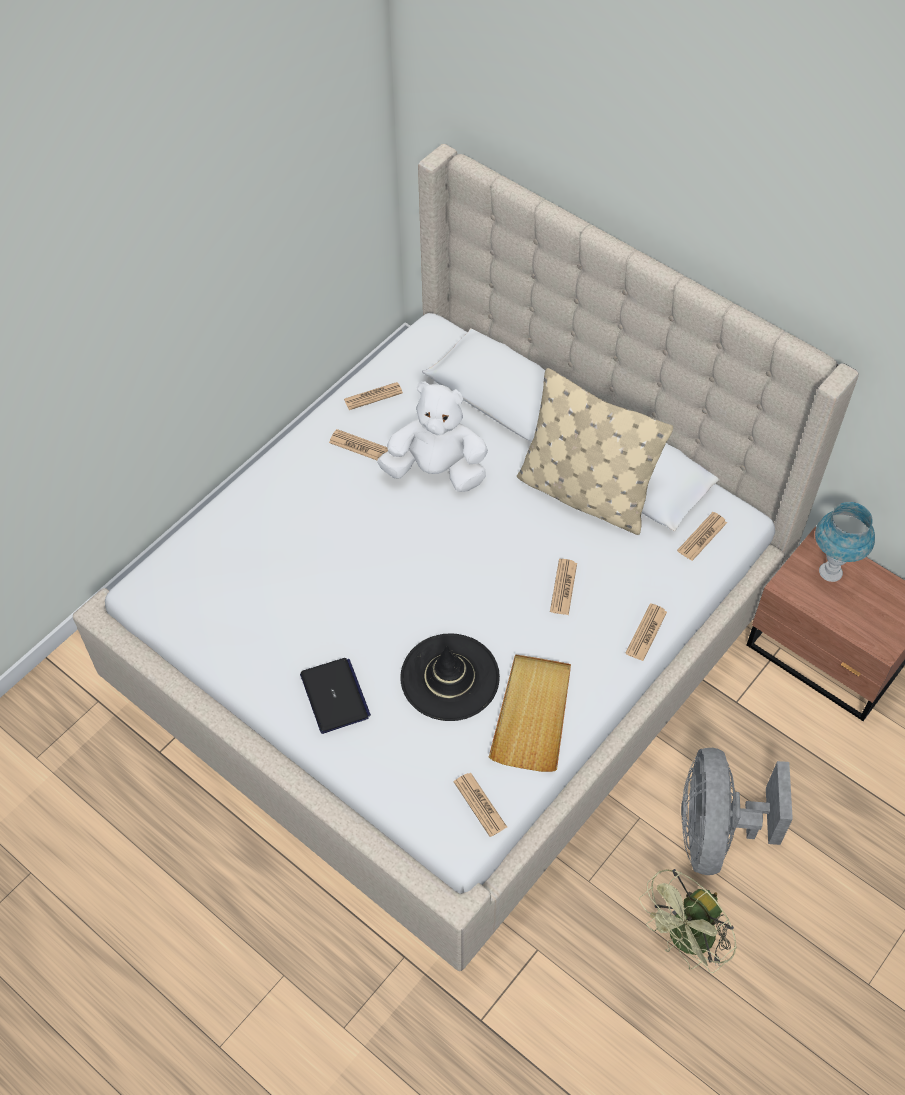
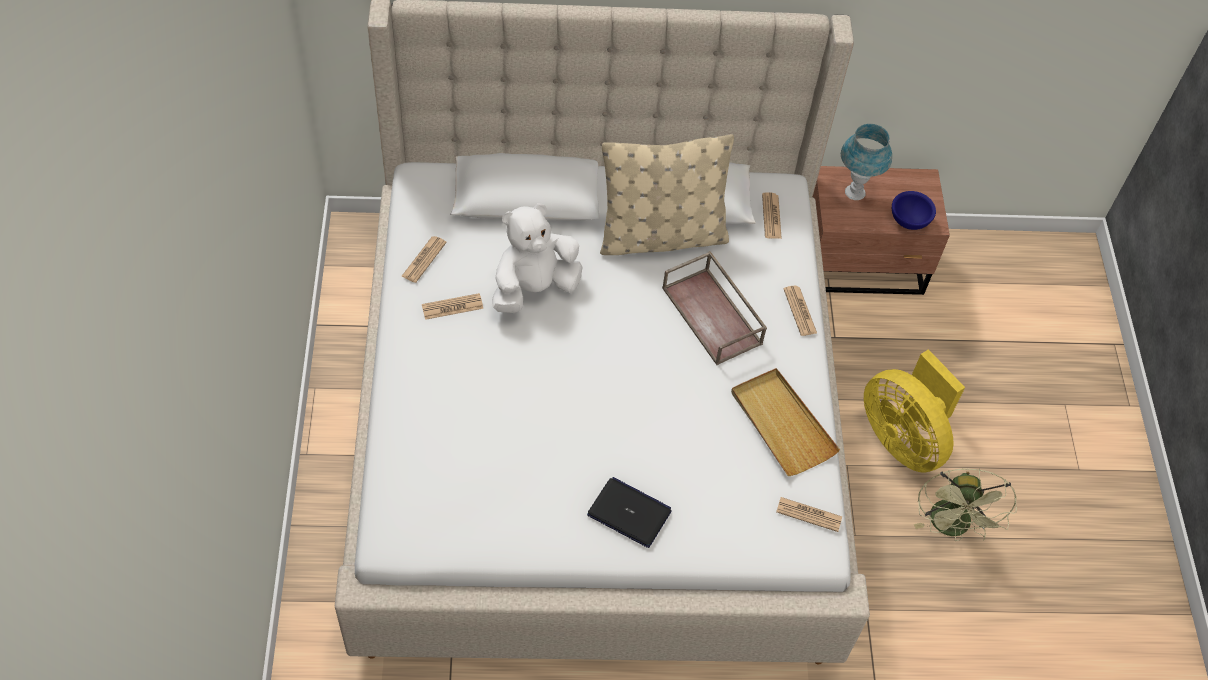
camera: 45 degrees left, 0 degrees up
black hat [400,633,500,721] -> none
newspaper [550,559,577,615] -> brown tray [662,251,767,365]
grey fan [681,748,793,875] -> yellow fan [864,349,965,473]
none -> blue bowl [892,191,936,230]

